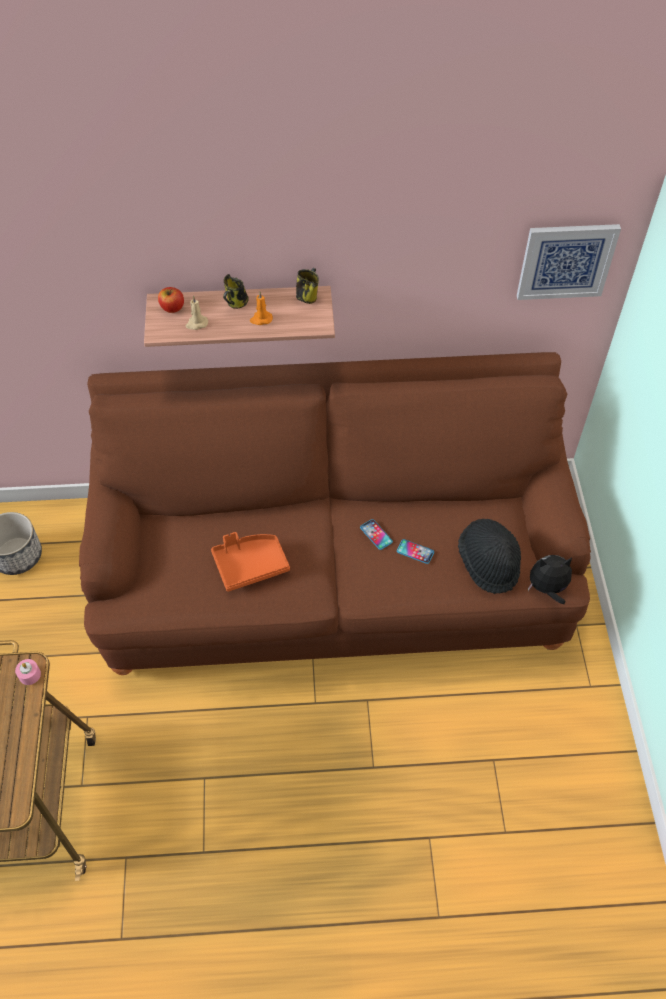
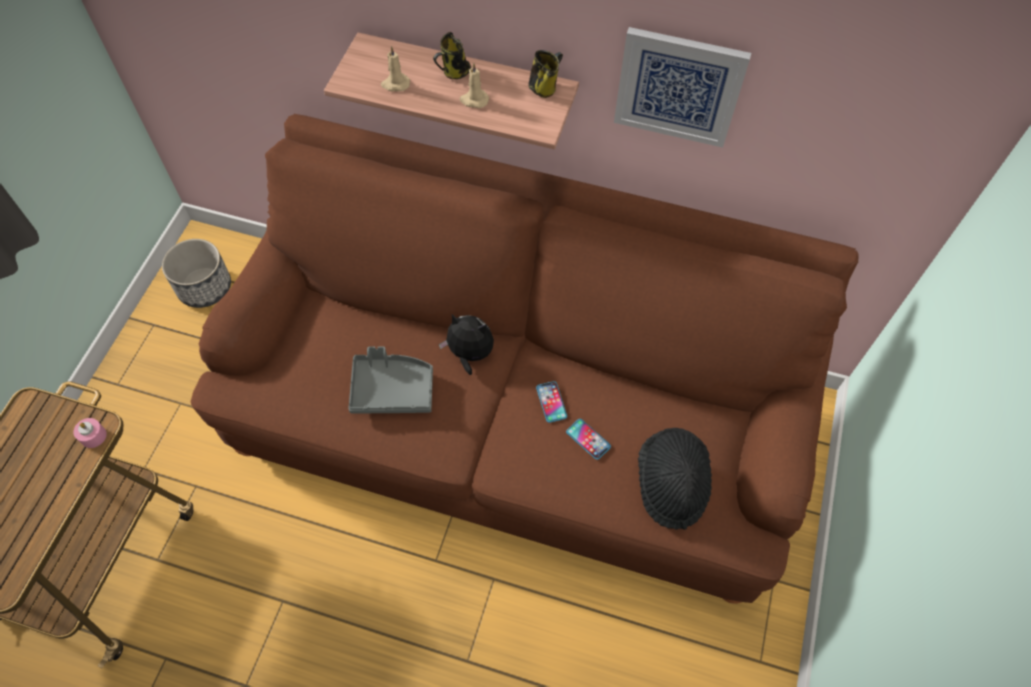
camera: 20 degrees right, 5 degrees up
apple [158,287,184,313] -> none
orange tray [211,532,290,592] -> grey tray [348,346,433,413]
orange candle [250,292,273,325] -> beige candle [459,63,489,108]
picture [517,224,621,300] -> picture moved to [614,27,751,148]
plush toy [528,555,572,604] -> plush toy moved to [439,314,494,375]

